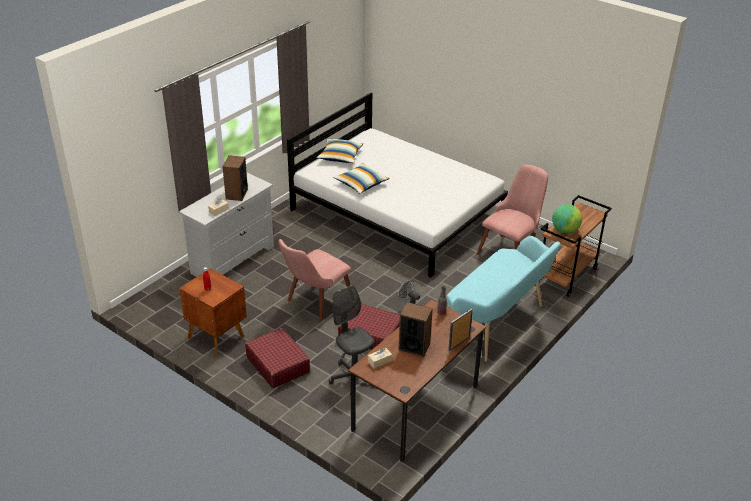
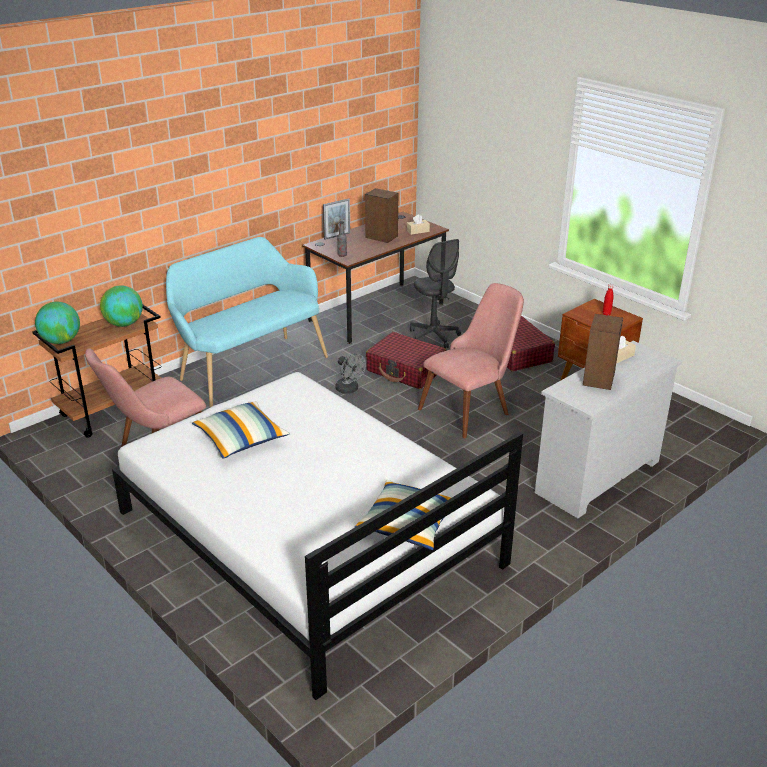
camera: 170 degrees left, 5 degrees down
pillow [333,163,390,193] -> pillow moved to [192,401,290,459]
none -> globe [35,302,80,344]

